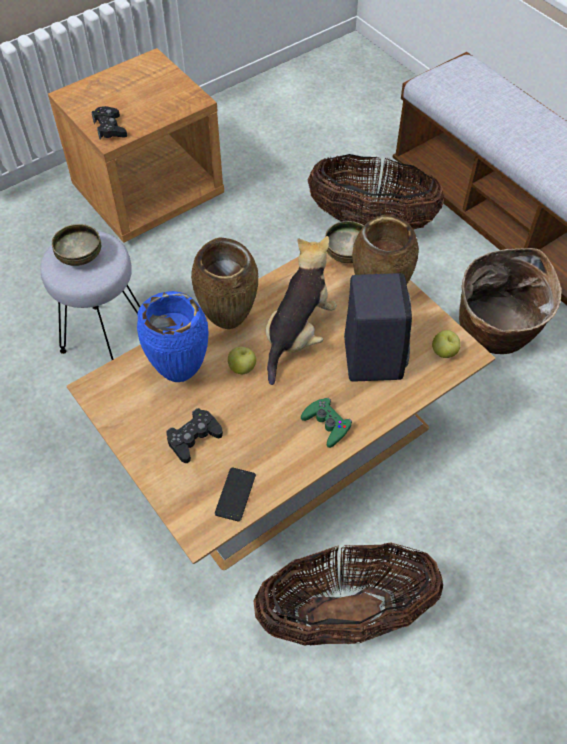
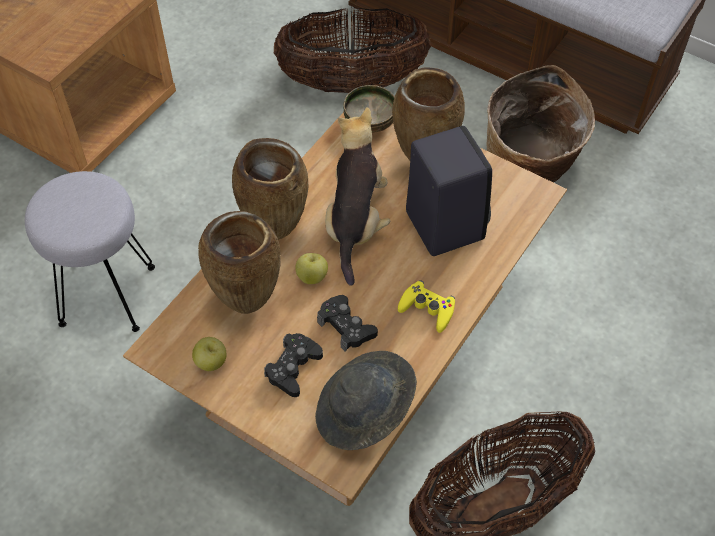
camera: 20 degrees left, 0 degrees up
bowl [52,224,101,266] -> none
black game controller [91,106,127,140] -> black game controller moved to [317,295,378,352]
blue vase [137,291,208,382] -> brown vase [198,211,281,314]
phone [215,468,256,522] -> grey hat [315,351,417,450]
green game controller [301,398,352,448] -> yellow game controller [398,280,455,333]
apple [432,330,461,358] -> apple moved to [192,337,226,371]

